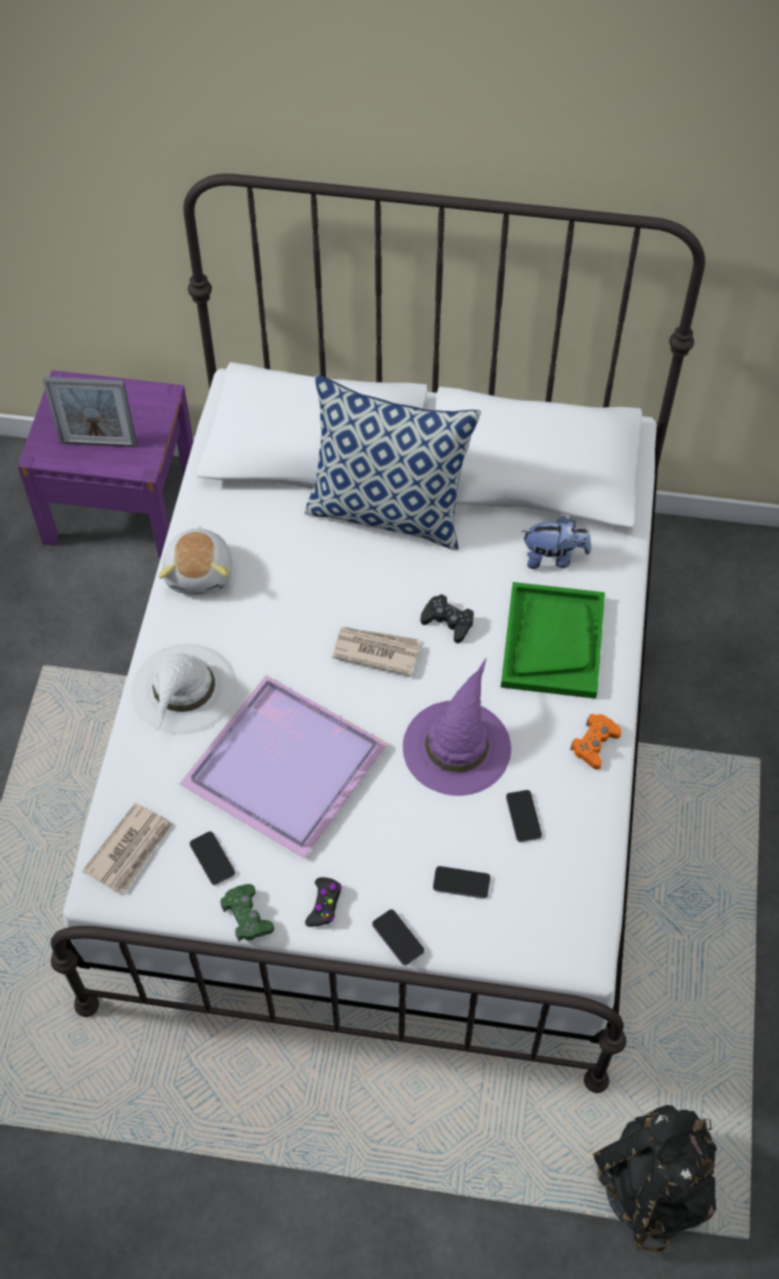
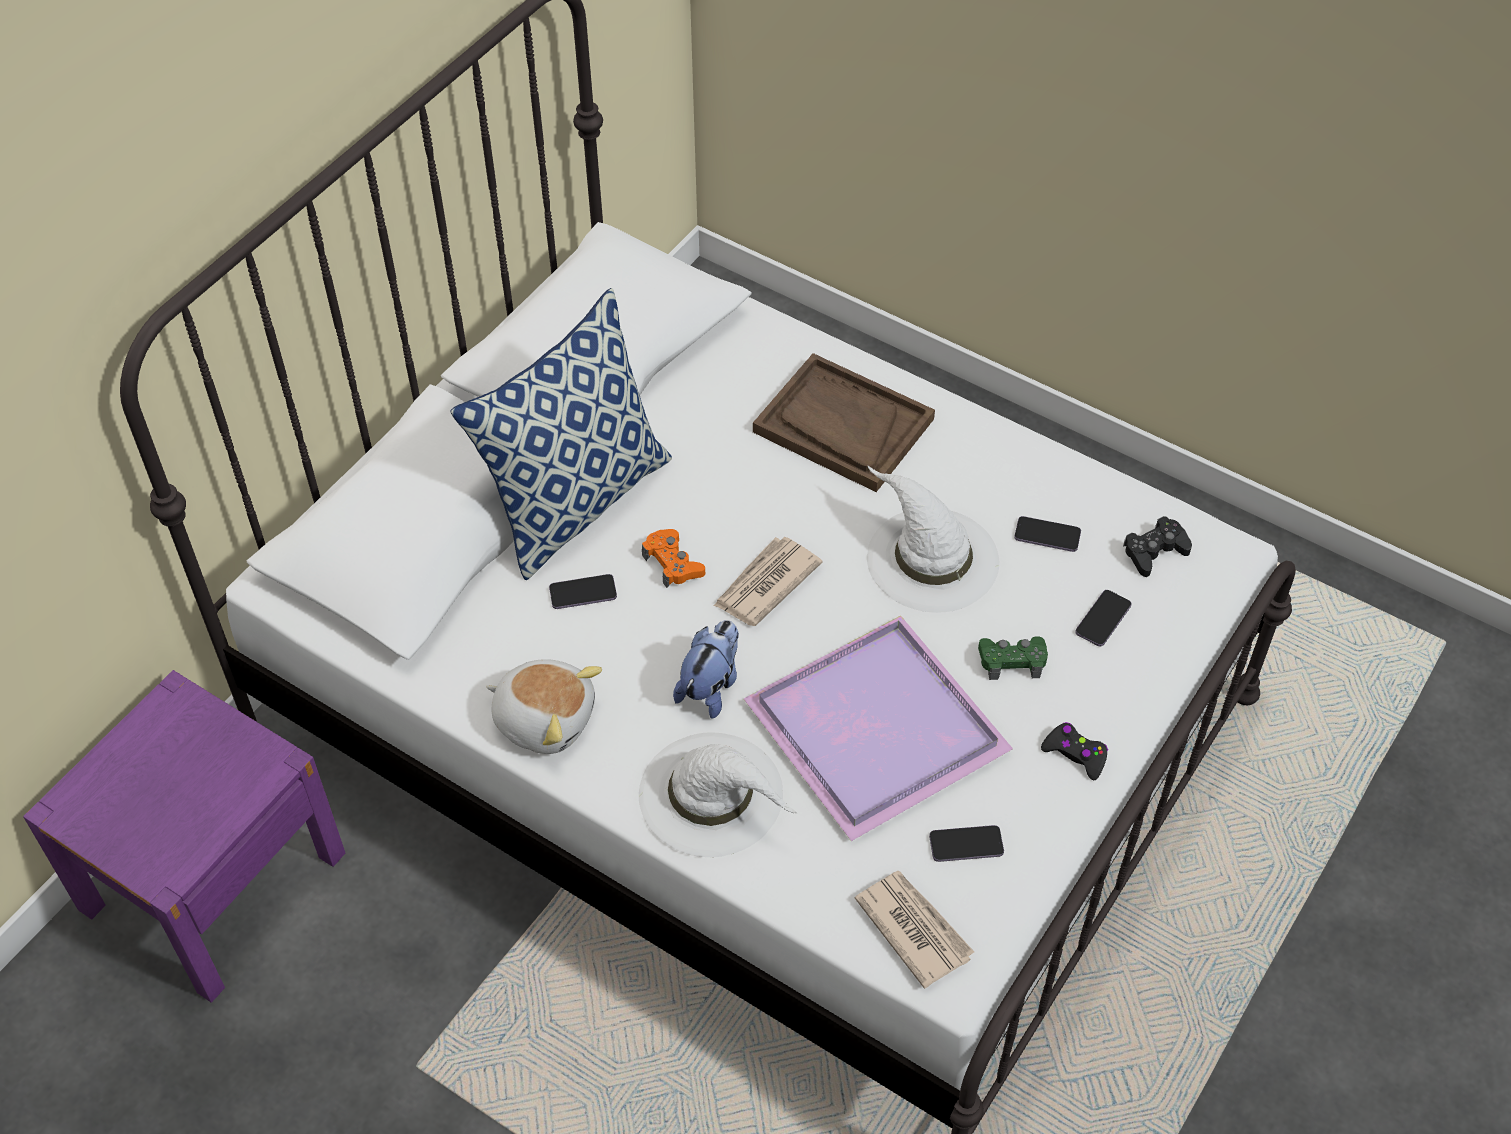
camera: 65 degrees left, 5 degrees down
picture frame [43,377,137,447] -> none
green game controller [220,884,274,942] -> green game controller moved to [978,636,1048,680]
phone [372,909,424,965] -> phone moved to [549,574,617,609]
purple hat [403,658,511,796] -> white hat [867,465,999,613]
black game controller [421,594,474,643] -> black game controller moved to [1123,516,1192,577]
green tray [501,582,605,699] -> brown tray [753,353,935,492]
plush toy [521,516,591,569] -> plush toy moved to [673,620,739,719]
orange game controller [570,714,621,770] -> orange game controller moved to [642,529,705,588]
black backpack [592,1105,717,1253] -> none

